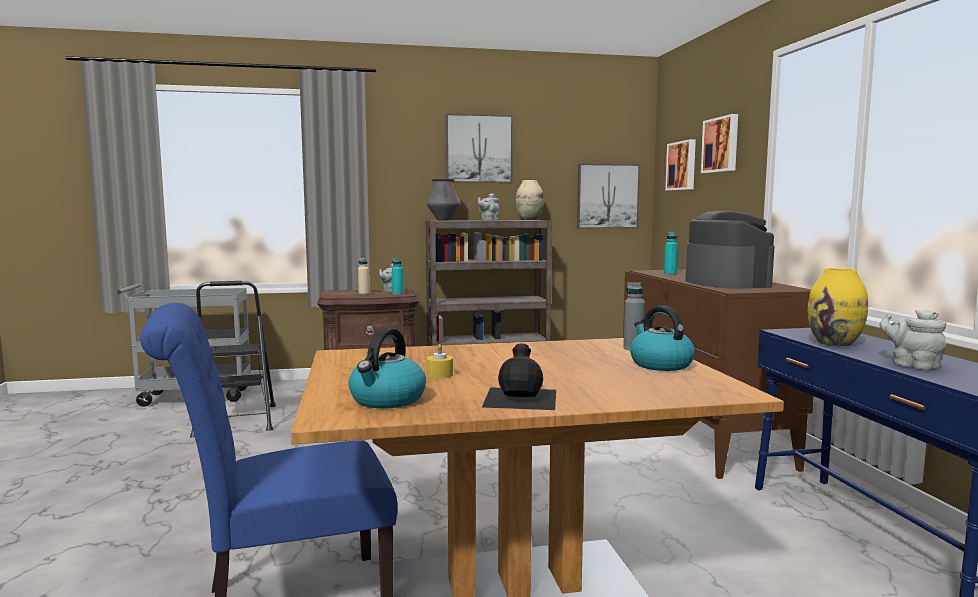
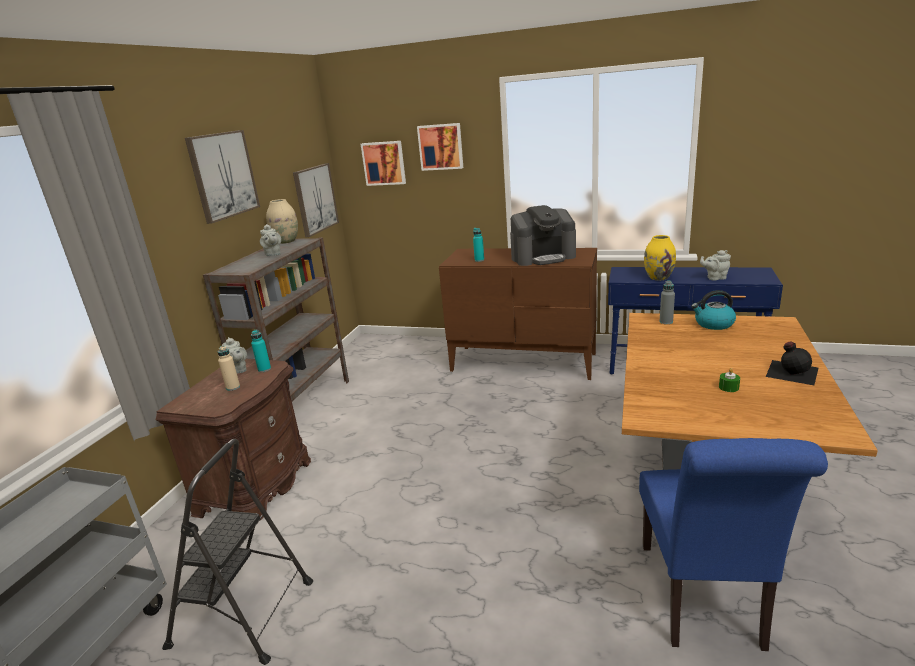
camera: 60 degrees left, 15 degrees up
kettle [348,327,426,408] -> none
vase [427,179,461,221] -> none
yellow candle [427,344,453,378] -> green candle [719,368,740,392]
coffee machine [685,211,775,289] -> coffee machine turned 150 degrees clockwise [510,205,576,266]

